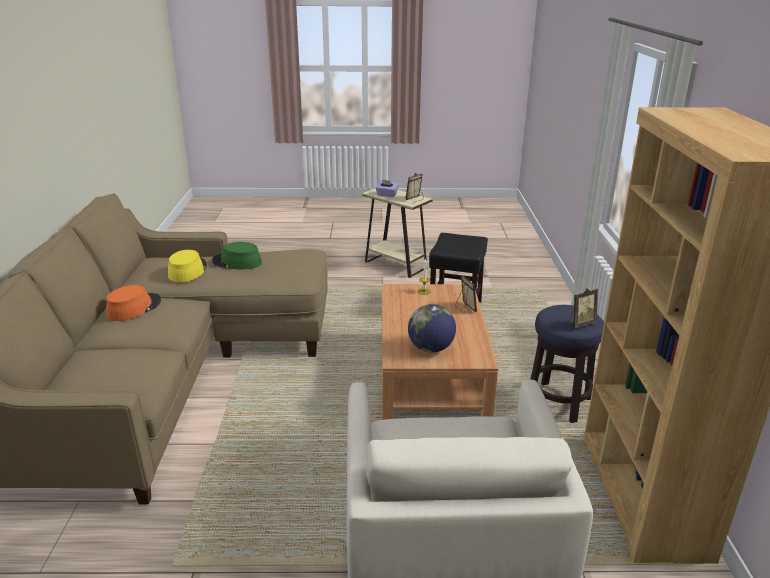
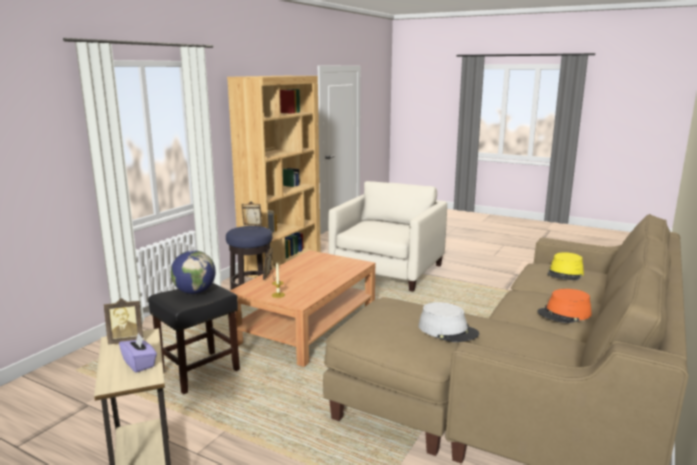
camera: 150 degrees left, 10 degrees down
yellow hat [168,250,207,282] -> yellow hat moved to [547,252,584,280]
green hat [212,242,262,270] -> grey hat [418,302,479,342]
globe [408,304,456,353] -> globe moved to [171,250,216,294]

